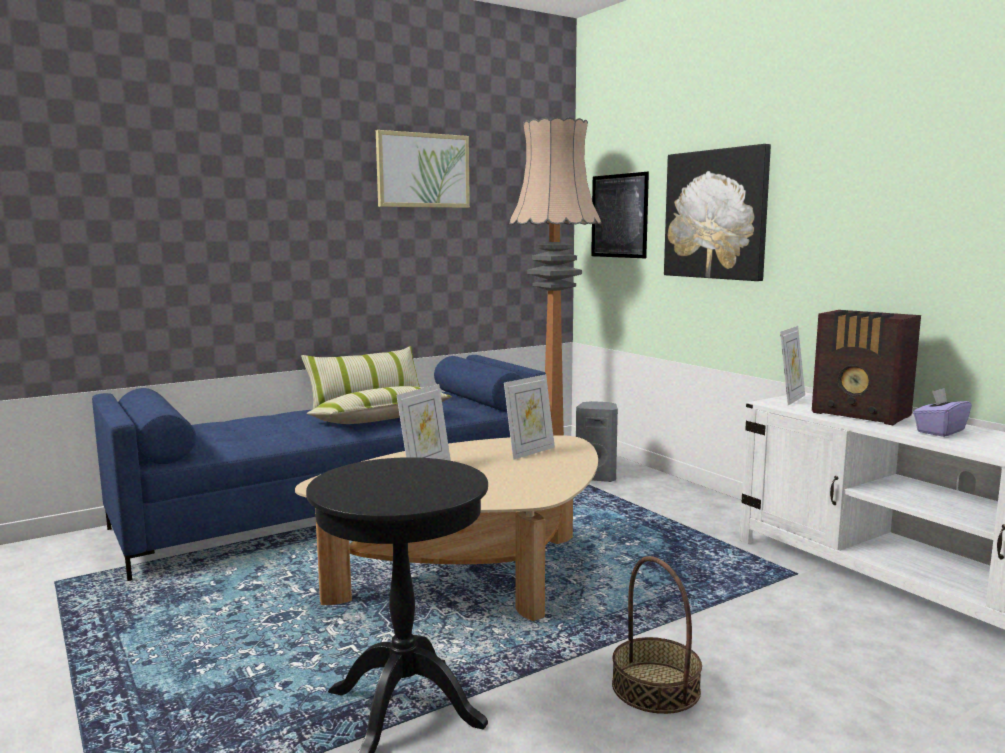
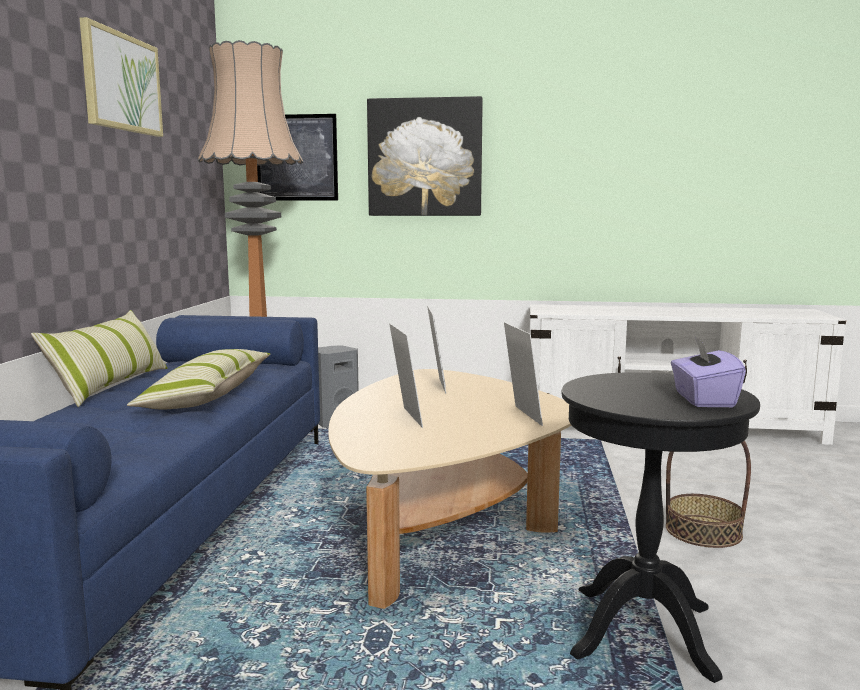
camera: 50 degrees left, 0 degrees up
picture frame [780,326,805,405] -> picture frame moved to [504,322,543,426]
radio [812,310,921,425] -> none
purple tissue box [913,388,972,437] -> purple tissue box moved to [671,337,746,407]

